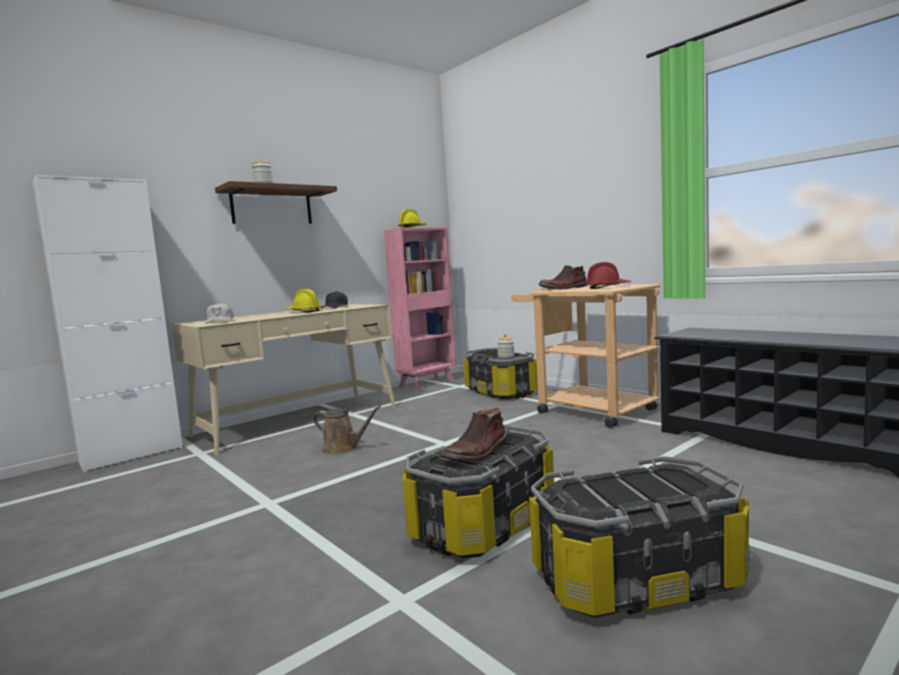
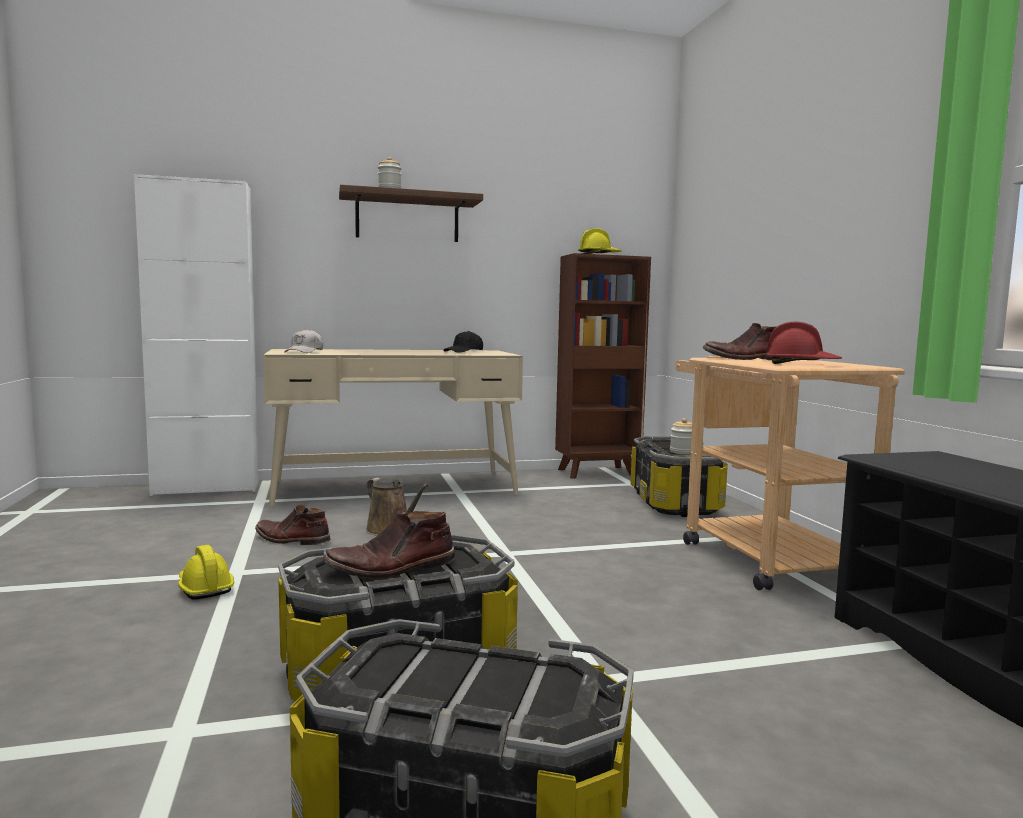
camera: 25 degrees right, 0 degrees up
yellow hard hat [285,289,322,312] -> yellow hard hat moved to [178,545,234,599]
pink bookcase [384,227,456,390] -> brown bookcase [555,253,651,479]
none -> brown boot [255,505,331,545]

